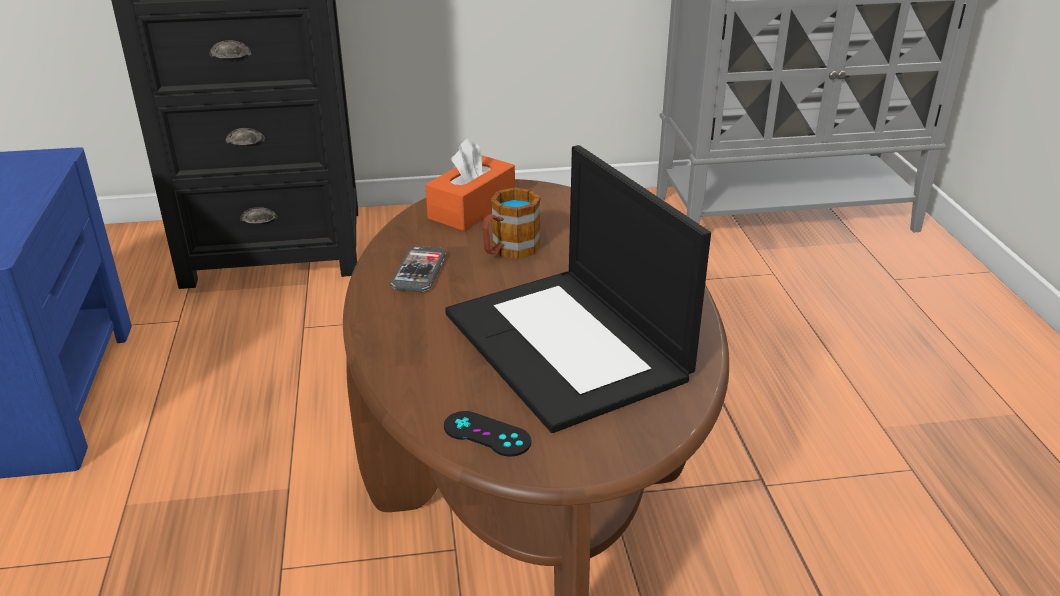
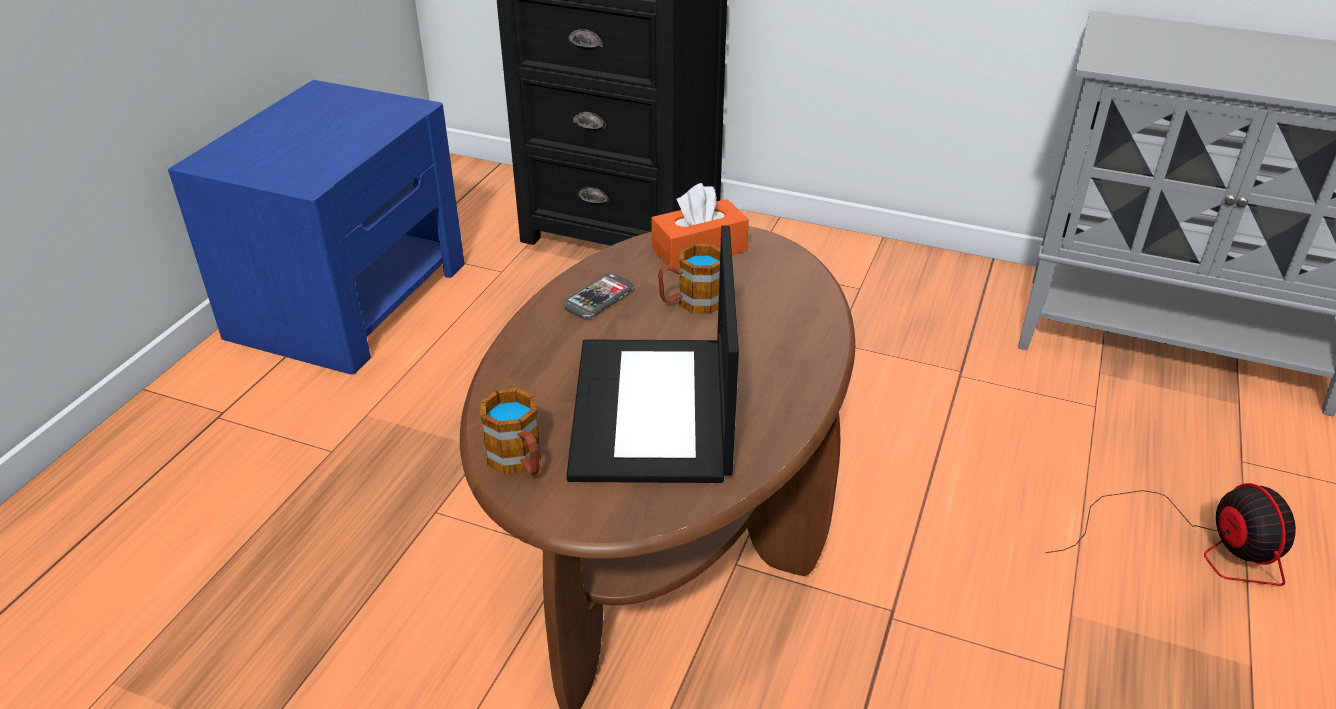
camera: 30 degrees right, 5 degrees up
black game controller [444,411,531,456] -> mug [480,388,541,476]
none -> fan [1045,483,1296,586]

